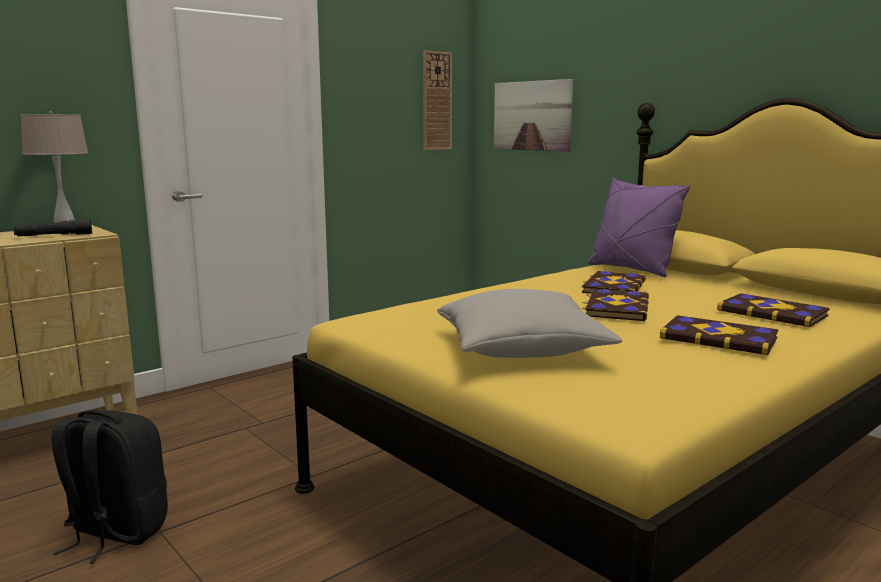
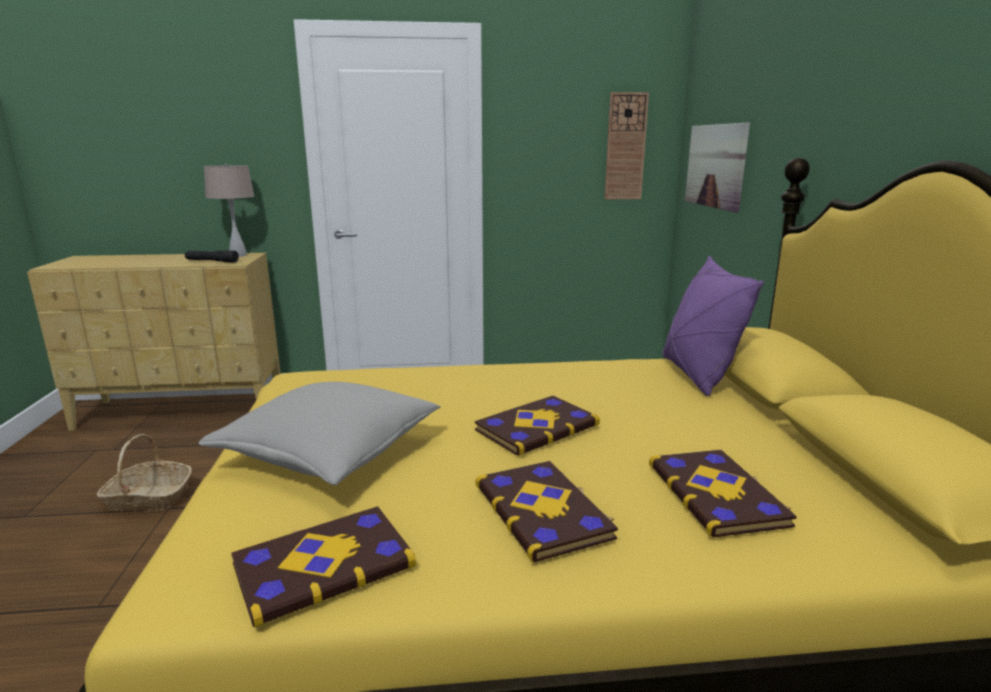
camera: 35 degrees right, 5 degrees up
black backpack [51,410,168,564] -> basket [97,434,192,511]
book [581,271,646,294] -> book moved to [231,506,416,627]

